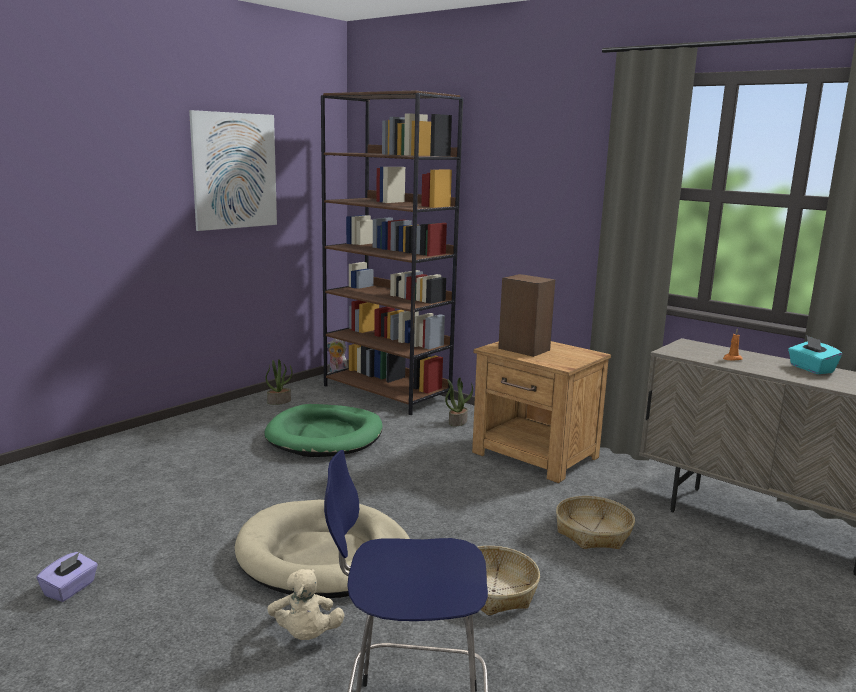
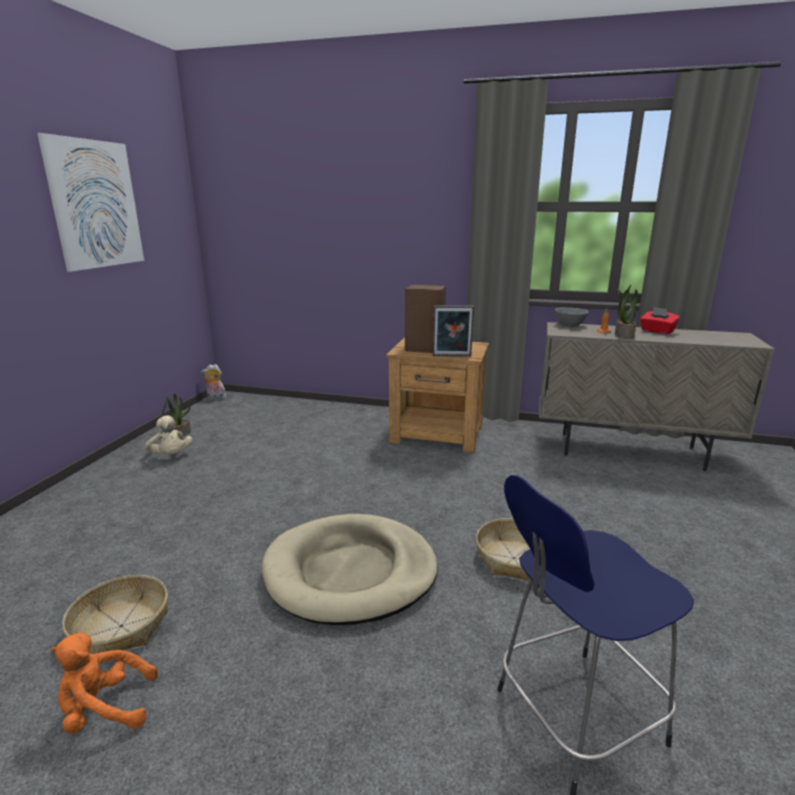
camera: 25 degrees left, 5 degrees up
purple tissue box [37,552,98,602] -> orange plush toy [51,633,158,734]
green dog bed [264,404,382,457] -> none
beige plush toy [268,569,344,640] -> beige plush toy moved to [145,415,193,455]
brown bookcase [321,91,463,415] -> none
potted plant [445,378,473,427] -> potted plant moved to [615,285,638,339]
basket [556,496,635,549] -> basket moved to [62,575,168,654]
turquoise tissue box [788,336,842,374] -> red tissue box [640,307,680,334]
none -> picture frame [433,306,474,357]
none -> grey bowl [555,307,589,327]

